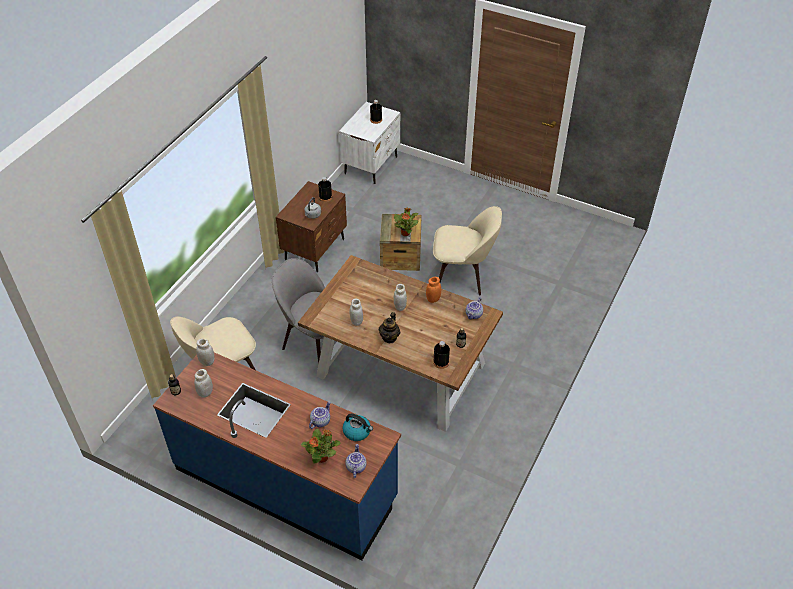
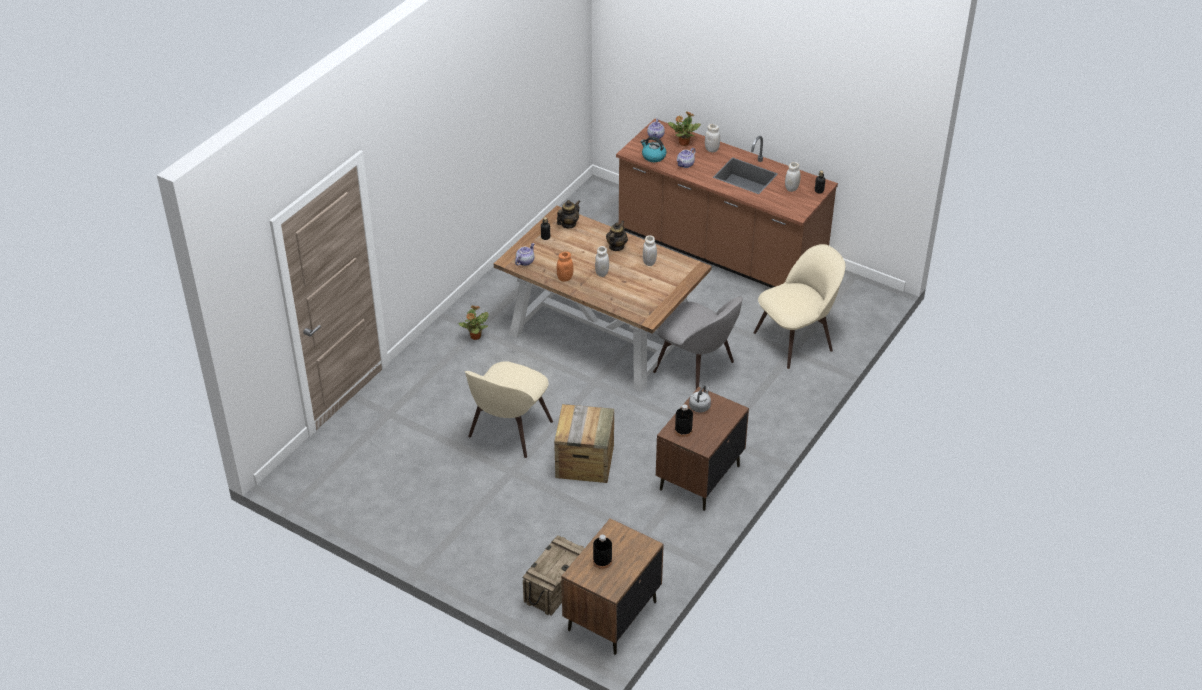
camera: 175 degrees left, 5 degrees down
blue counter [153,352,401,560] -> brown counter [616,119,838,288]
white jar [196,339,214,366] -> white jar moved to [705,124,720,152]
white nightstand [339,102,400,184] -> brown nightstand [561,518,664,655]
potted plant [394,208,418,236] -> potted plant moved to [459,305,489,340]
beige chair [433,206,502,295] -> beige chair turned 75 degrees counterclockwise [464,361,553,458]
black bottle [433,341,450,369] -> teapot [557,200,580,228]
none -> crate [523,535,584,616]

